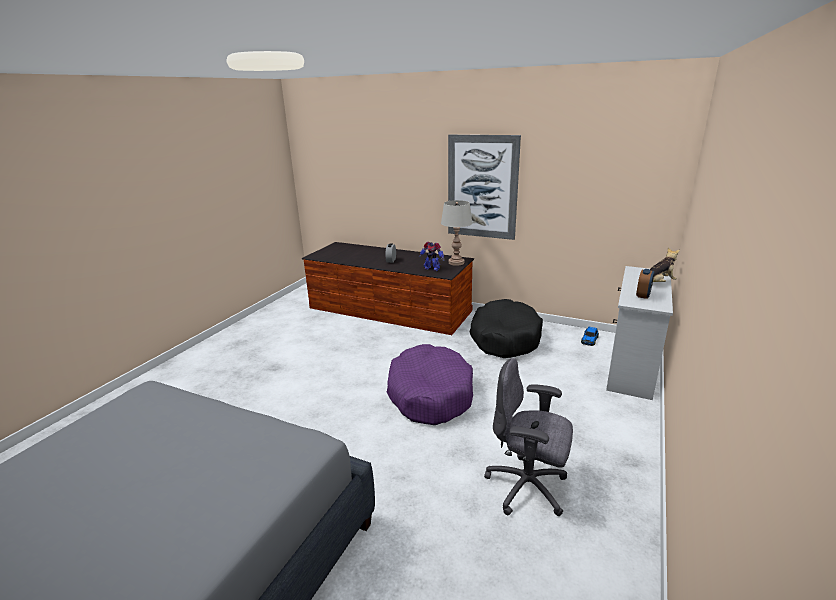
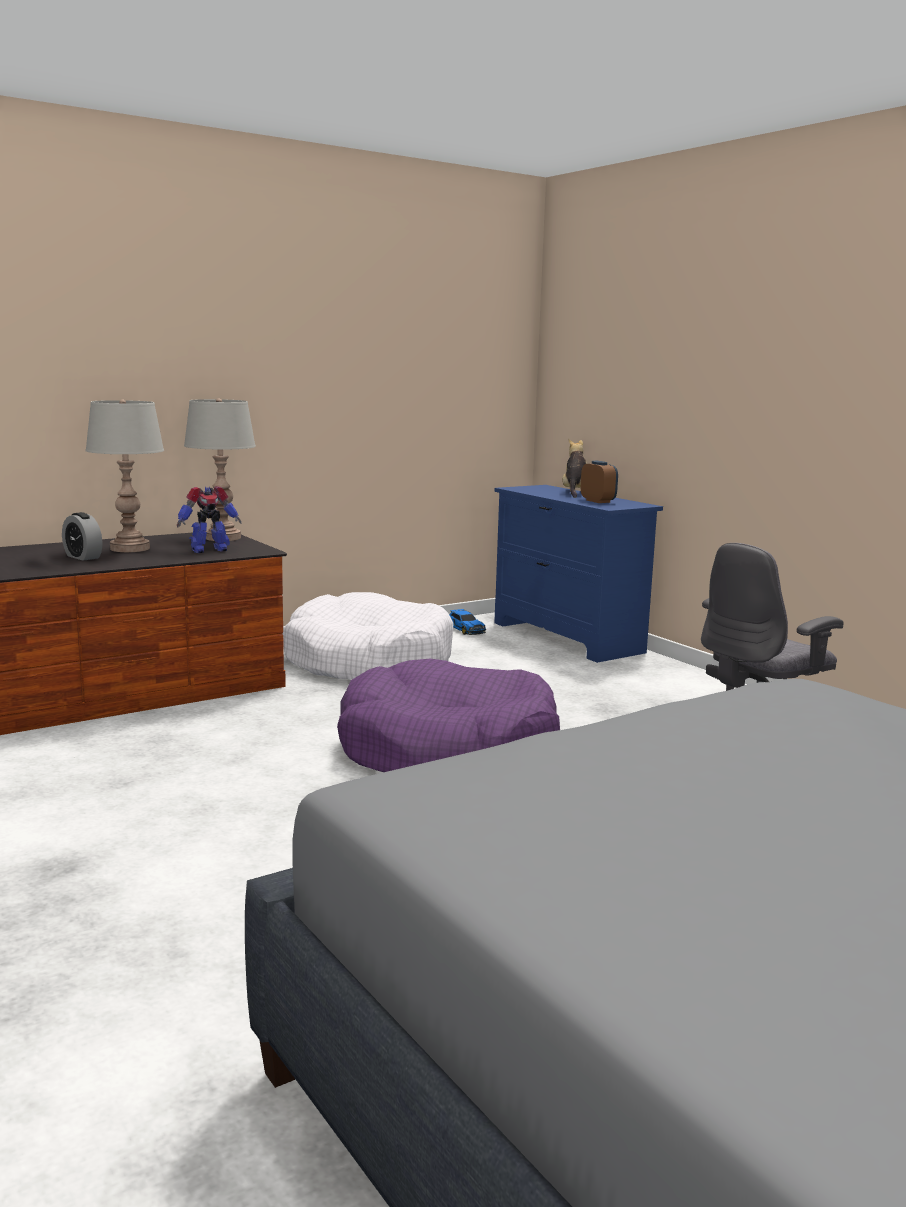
camera: 60 degrees left, 10 degrees down
picture [448,135,521,240] -> none
black dog bed [469,299,543,358] -> white dog bed [283,592,454,679]
white dresser [606,266,673,400] -> blue dresser [494,485,663,663]
none -> grey table lamp [85,399,164,552]

